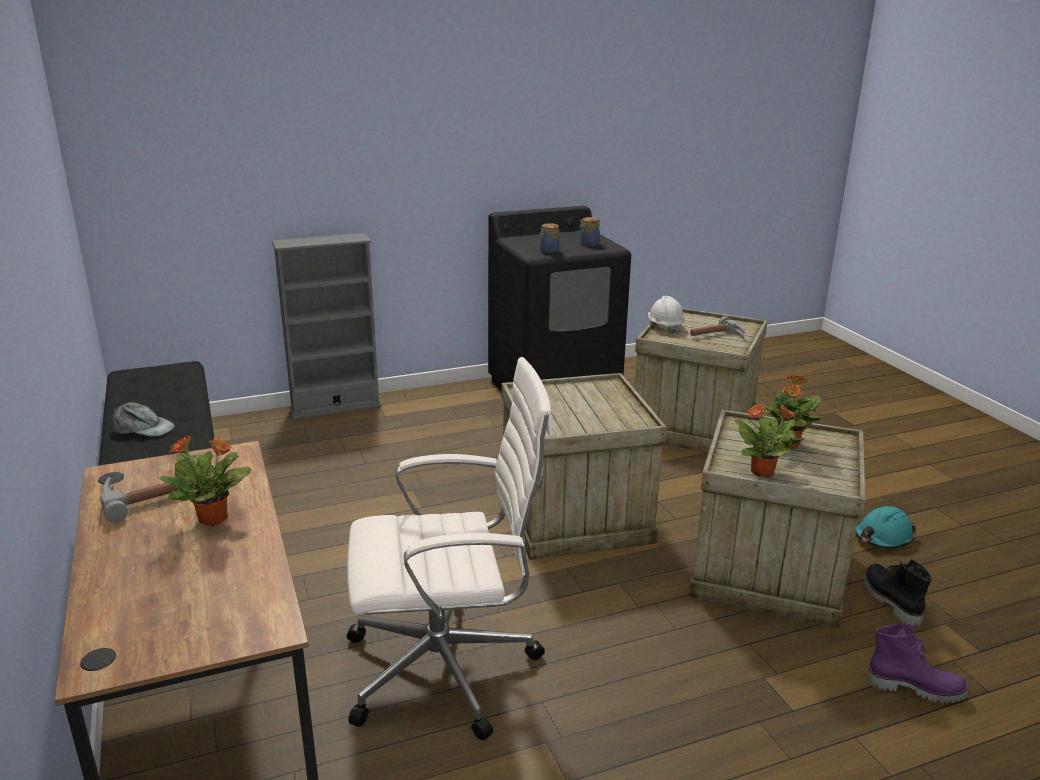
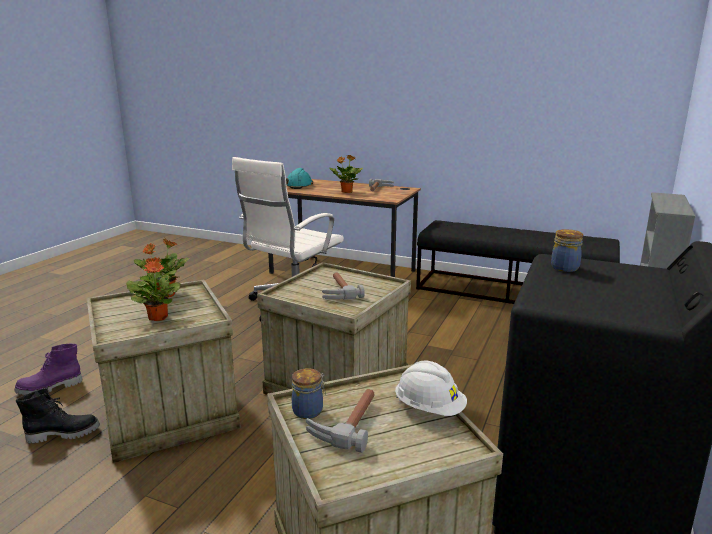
camera: 135 degrees right, 5 degrees down
grey cap [112,402,175,437] -> none
jar [579,217,600,246] -> jar moved to [292,368,326,419]
turquoise hard hat [856,506,916,549] -> turquoise hard hat moved to [286,168,313,189]
black boot [864,559,932,627] -> black boot turned 45 degrees counterclockwise [16,388,100,444]
none -> hammer [322,272,365,300]

